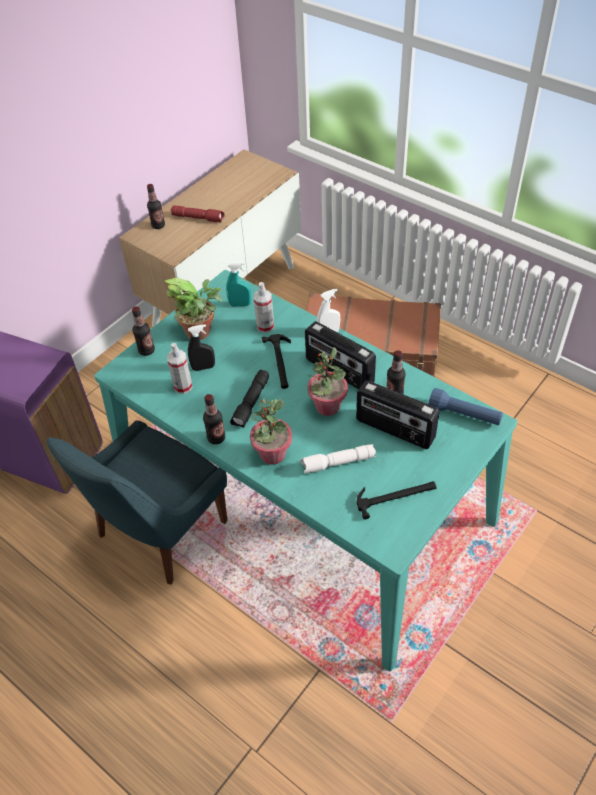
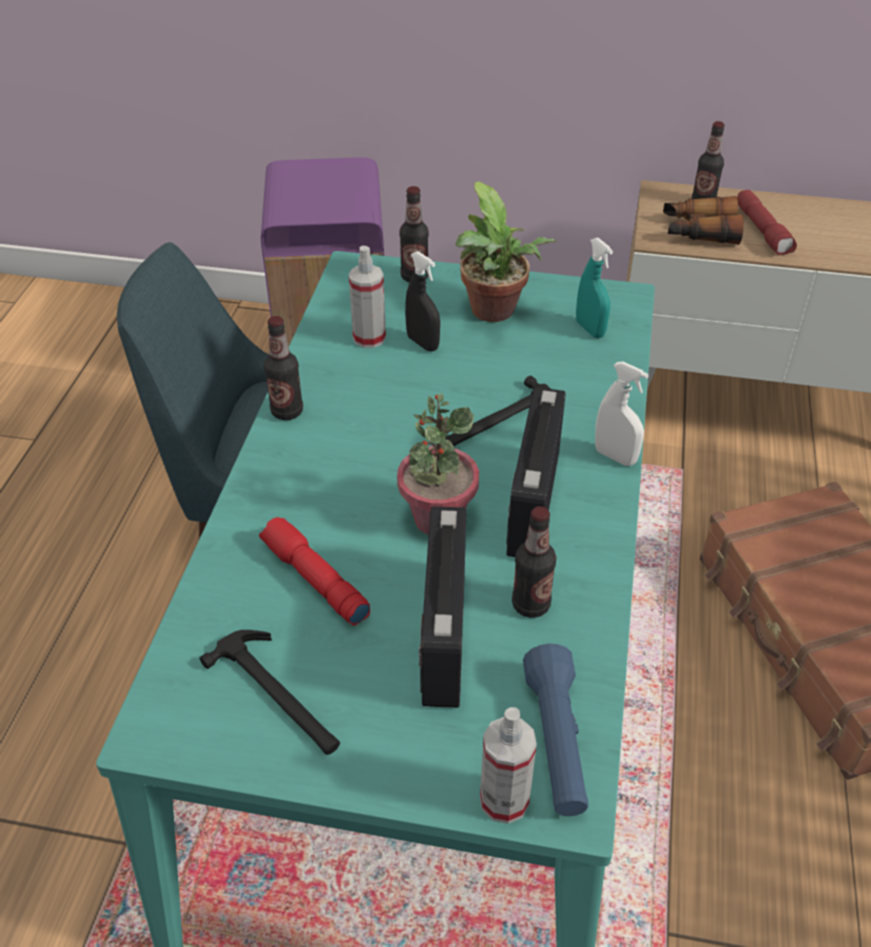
camera: 60 degrees right, 5 degrees down
black flashlight [230,370,269,428] -> none
potted plant [250,399,292,465] -> none
spray bottle [254,282,274,333] -> spray bottle moved to [480,707,537,824]
white flashlight [301,444,376,474] -> red flashlight [259,517,370,626]
none -> binoculars [663,196,744,245]

